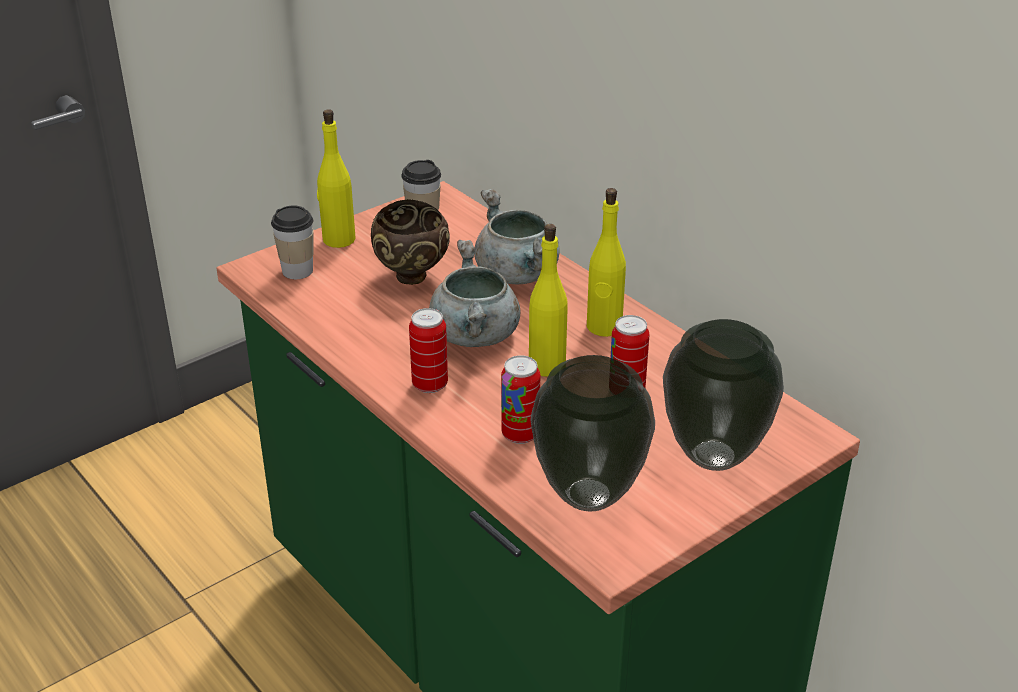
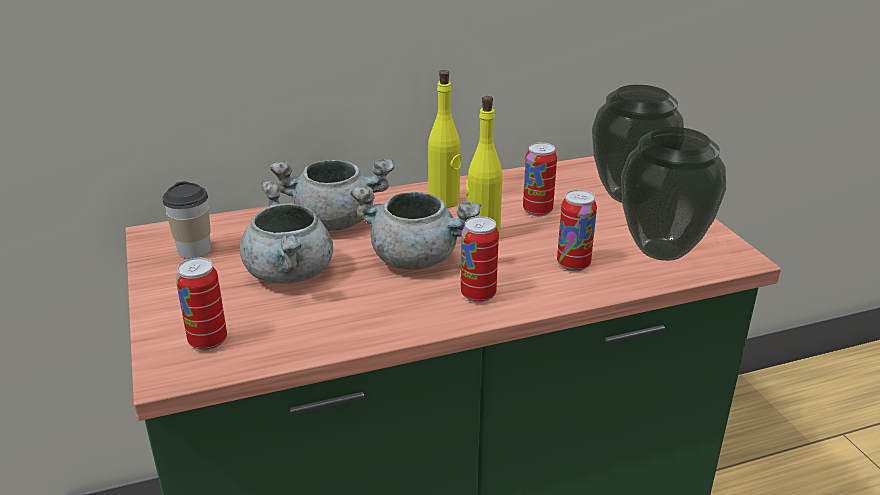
camera: 70 degrees left, 5 degrees down
cup [271,205,314,279] -> can [176,258,227,350]
yellow bottle [317,109,356,248] -> none
brown bowl [371,199,450,285] -> grey cooking pot [240,181,333,283]

